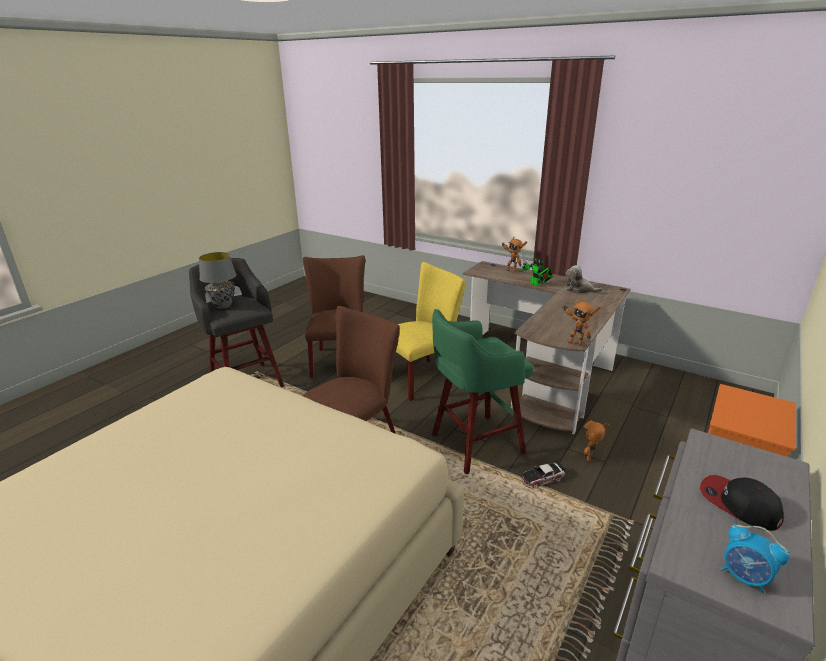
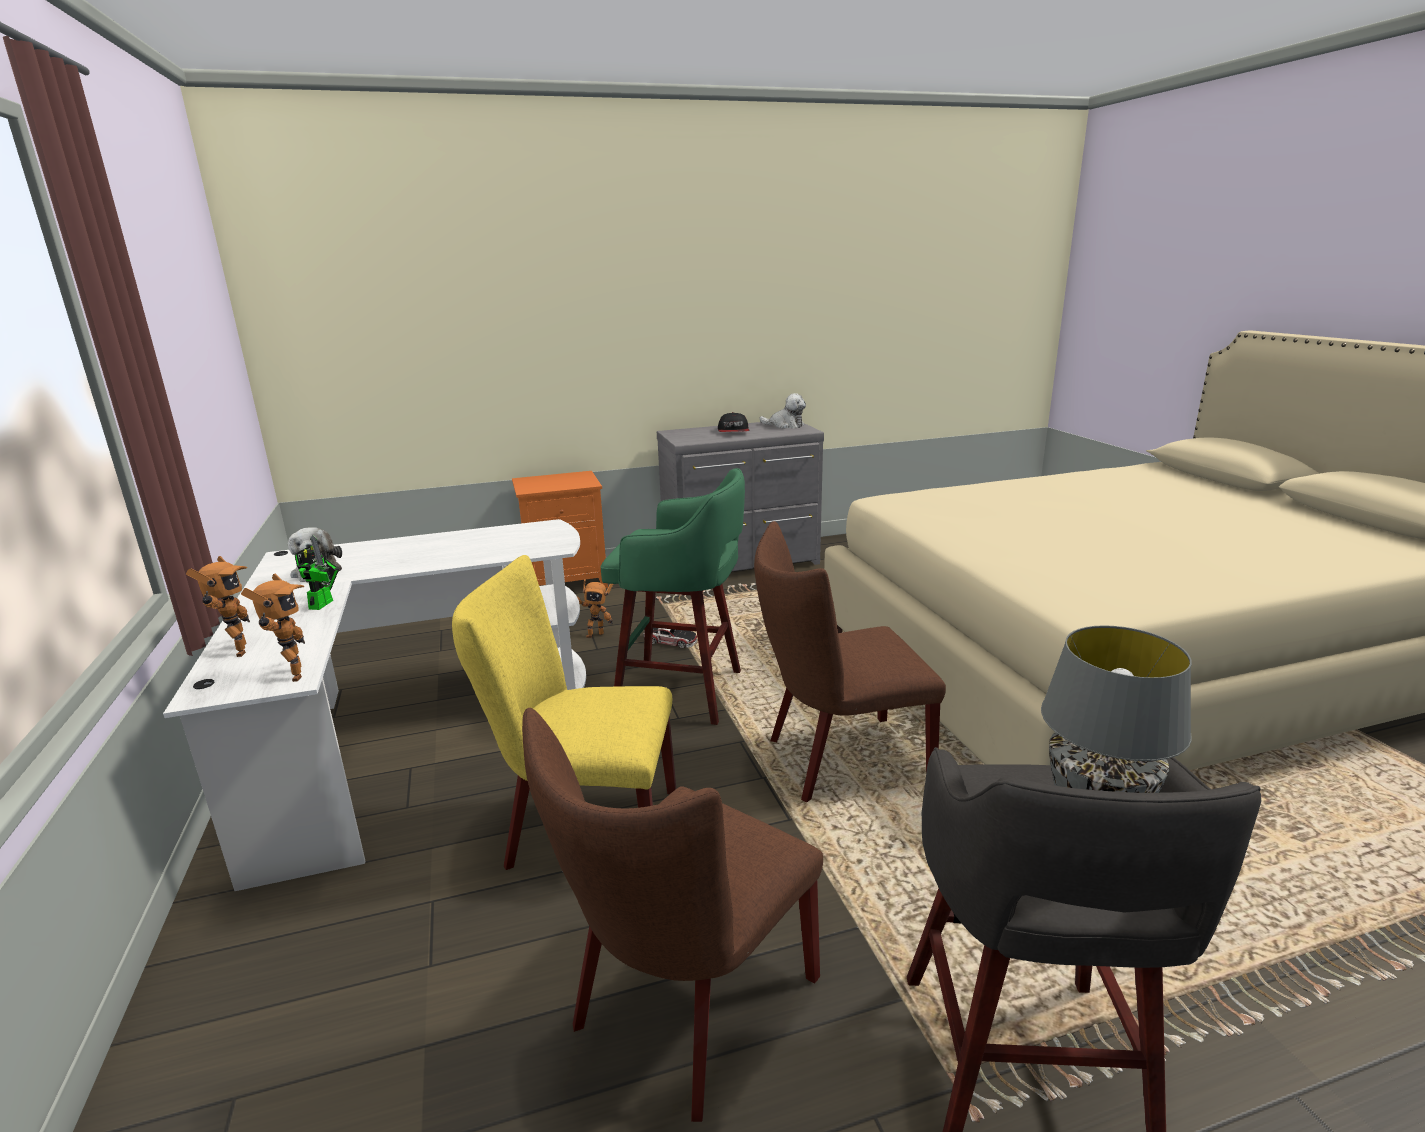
camera: 140 degrees left, 5 degrees down
brown desk [463,261,631,435] -> white desk [163,519,586,891]
toy robot [563,298,601,345] -> toy robot moved to [241,574,305,682]
alarm clock [720,524,790,594] -> plush toy [759,393,806,429]

